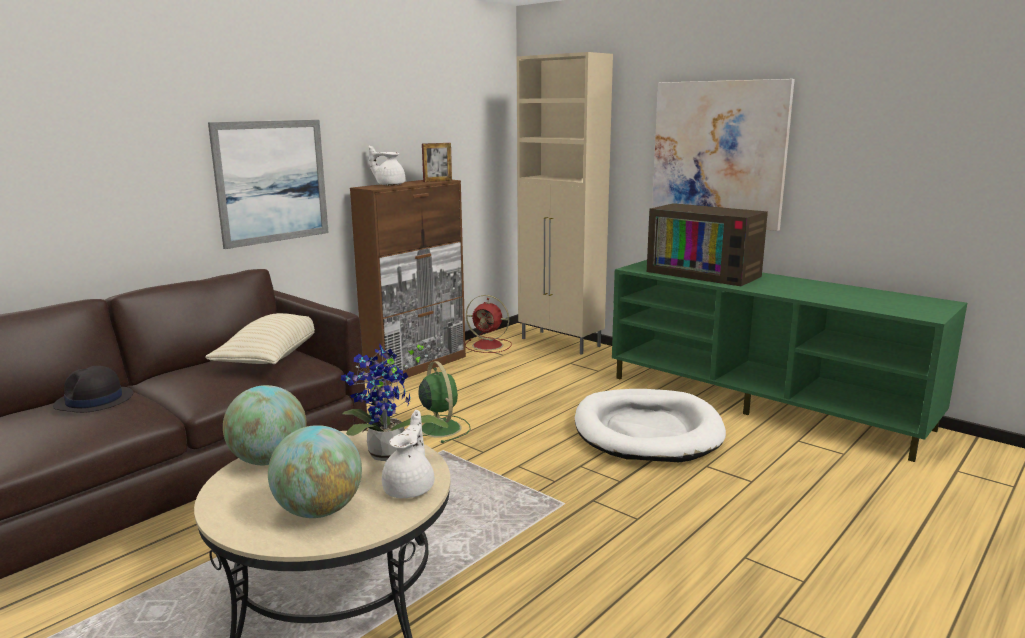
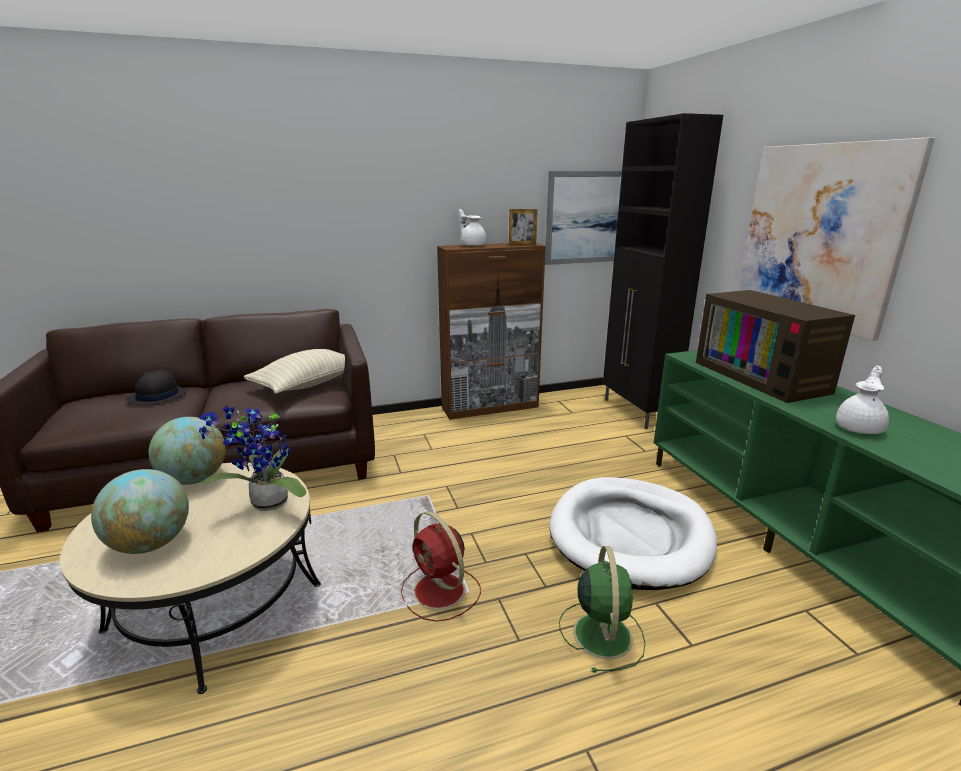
camera: 30 degrees right, 5 degrees up
picture [208,120,329,249] -> picture moved to [545,171,622,265]
white teapot [382,410,434,498] -> white teapot moved to [836,366,889,434]
green fan [418,361,471,443] -> green fan moved to [559,546,646,673]
red fan [465,295,512,353] -> red fan moved to [401,511,481,622]
beige cabinet [517,52,613,355] -> black cabinet [603,113,723,429]

